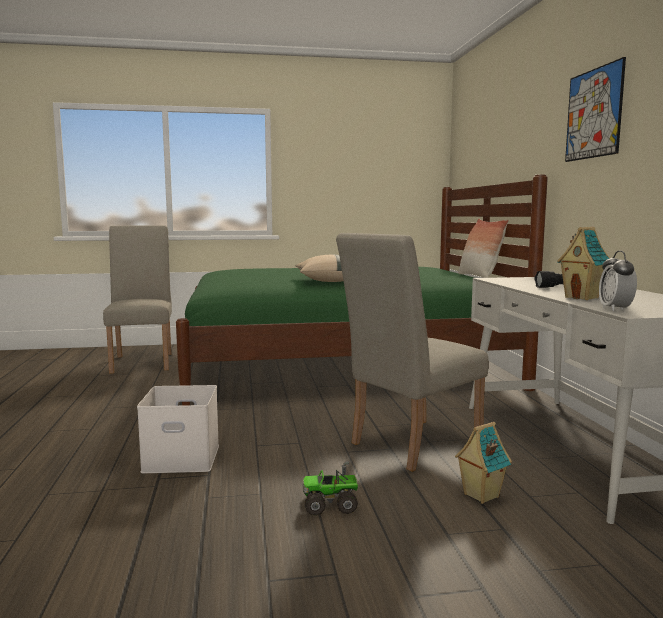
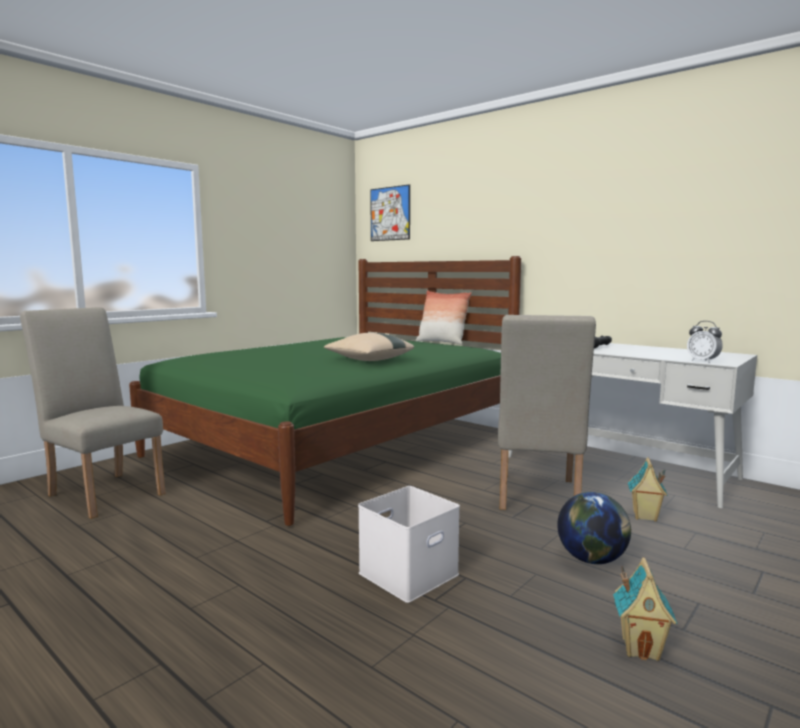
camera: 40 degrees left, 0 degrees up
toy truck [302,461,358,516] -> globe [557,492,631,564]
toy house [557,227,610,300] -> toy house moved to [613,557,678,661]
picture [565,57,626,162] -> picture moved to [370,184,410,241]

